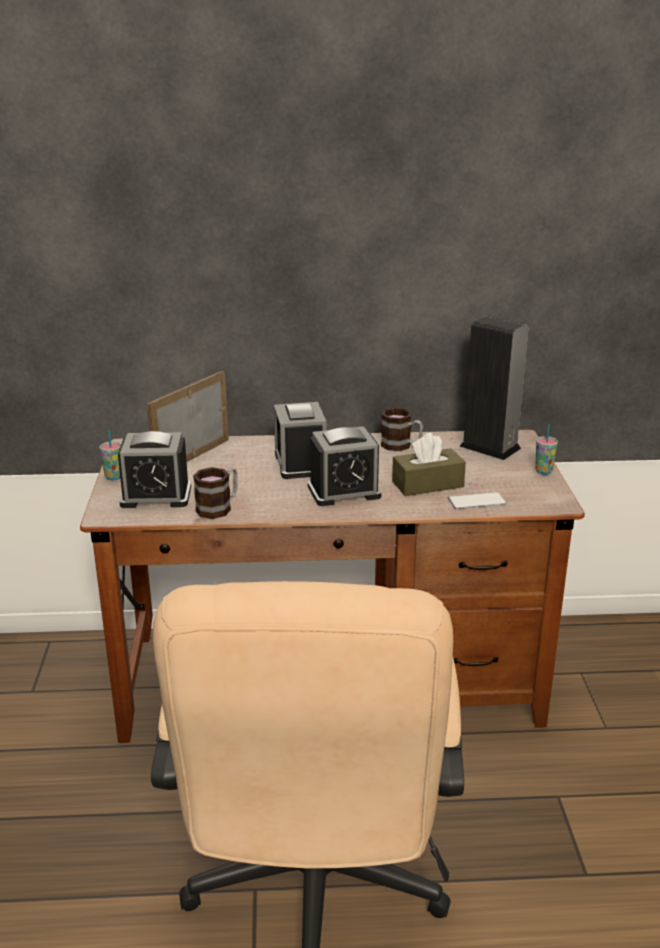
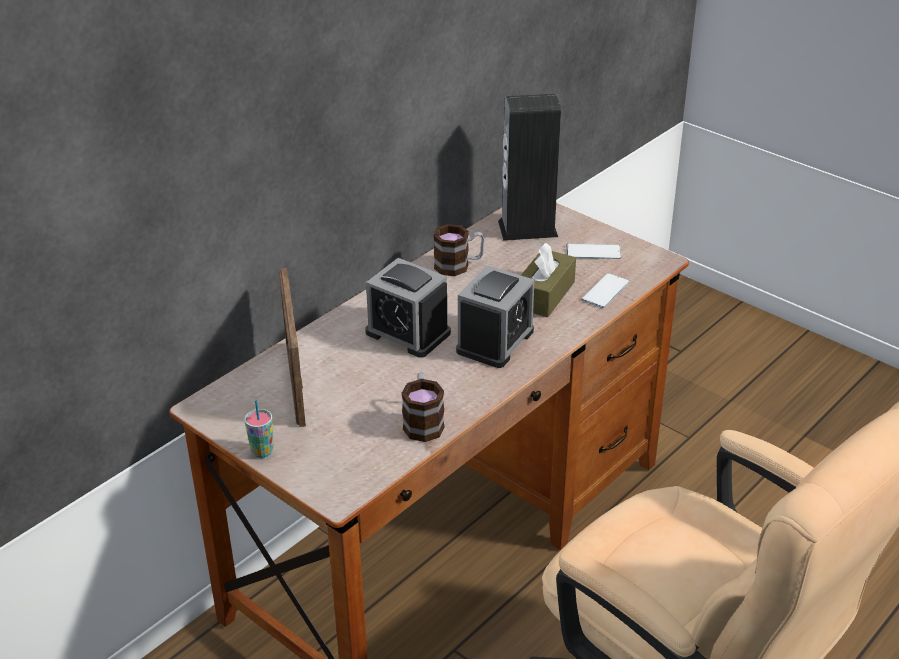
camera: 45 degrees left, 10 degrees up
alarm clock [118,431,191,508] -> none
cup [535,424,558,475] -> none
none -> phone [566,243,622,259]

